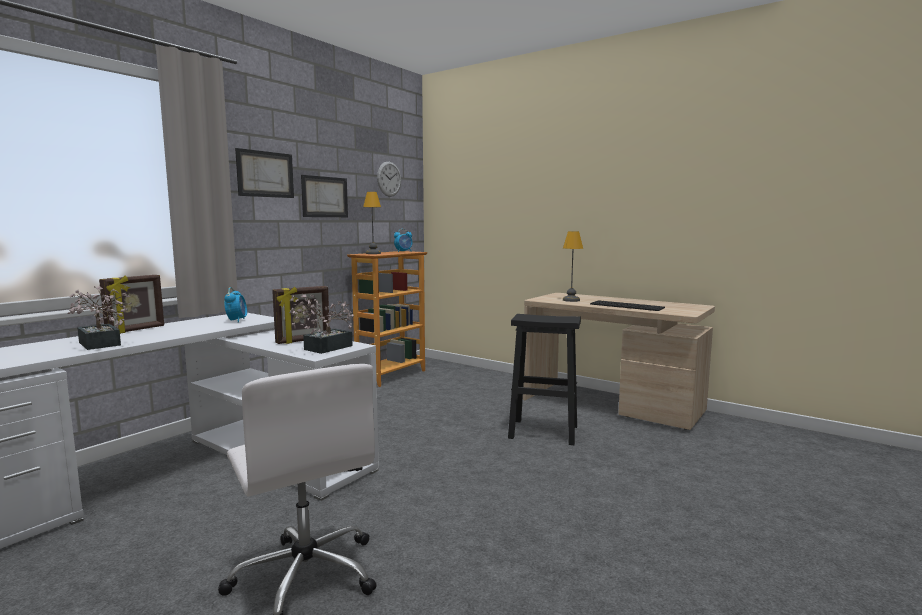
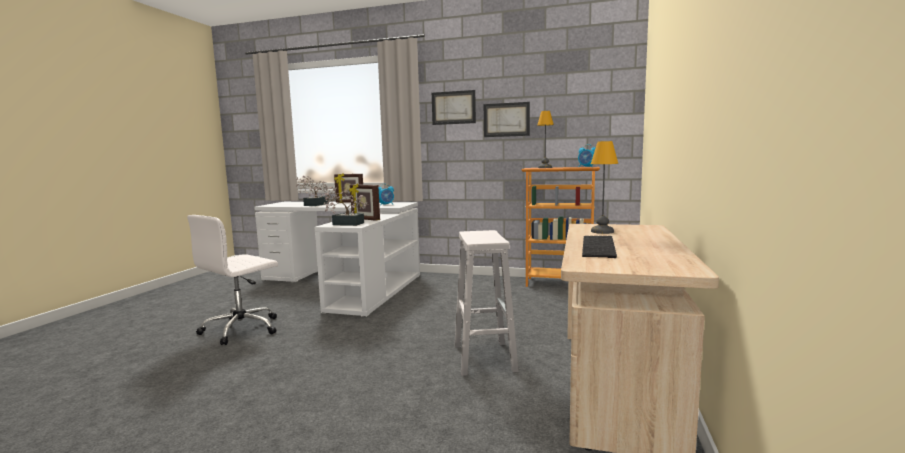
camera: 70 degrees right, 0 degrees up
wall clock [377,162,401,197] -> none
black stool [508,314,581,445] -> white stool [454,230,519,376]

